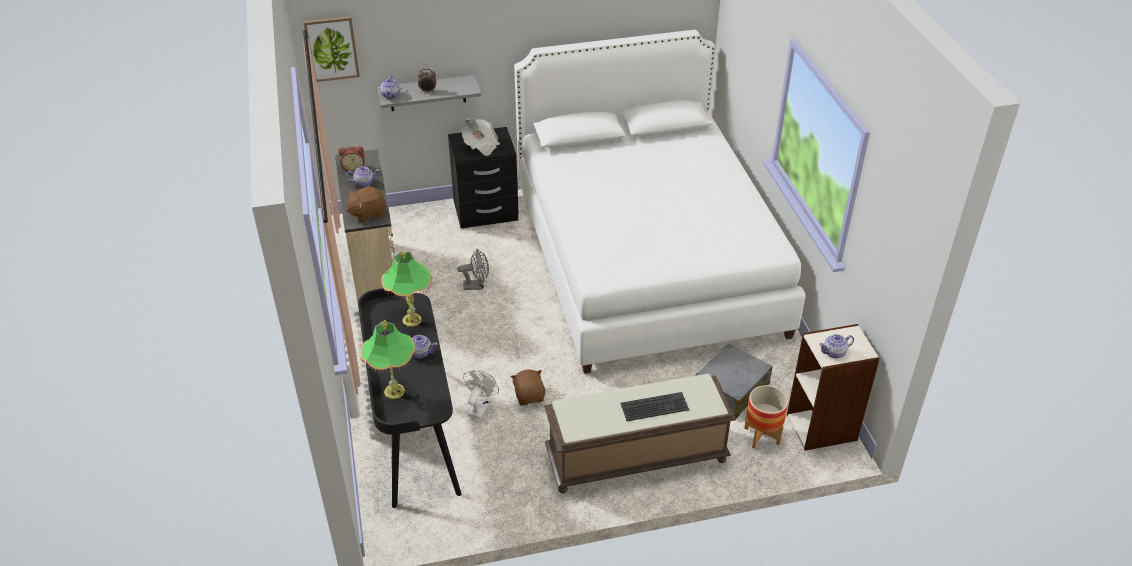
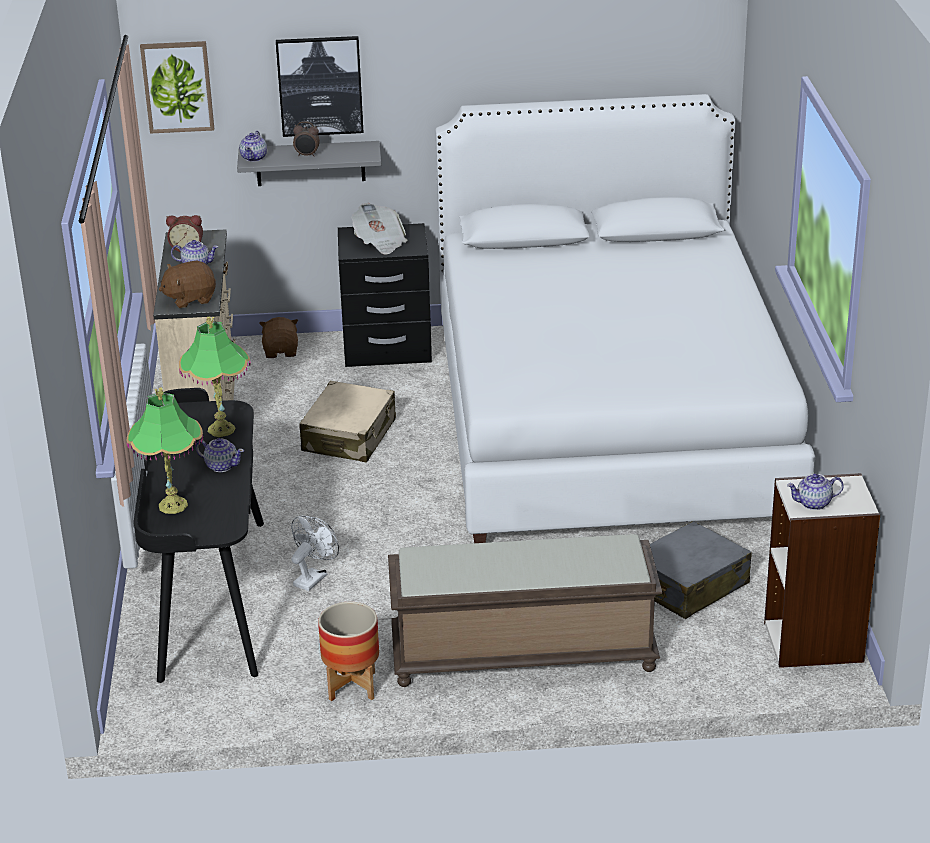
camera: 10 degrees right, 10 degrees down
grey fan [457,249,489,290] -> beige suitcase [299,381,396,462]
brown plush toy [511,369,545,405] -> brown plush toy moved to [259,317,298,358]
keyboard [620,392,689,421] -> none
planter [744,385,788,449] -> planter moved to [318,602,379,701]
none -> picture [276,36,364,137]

